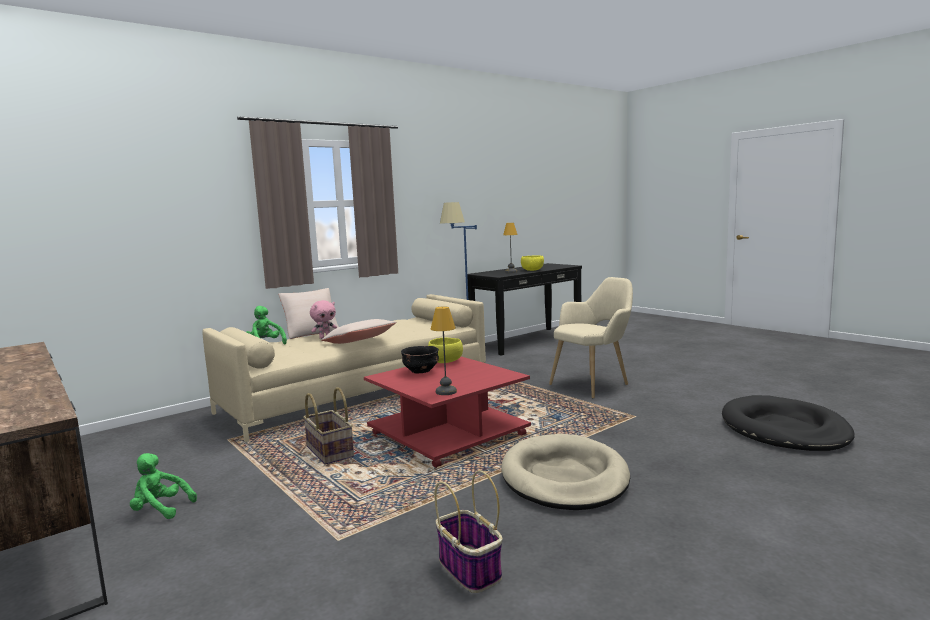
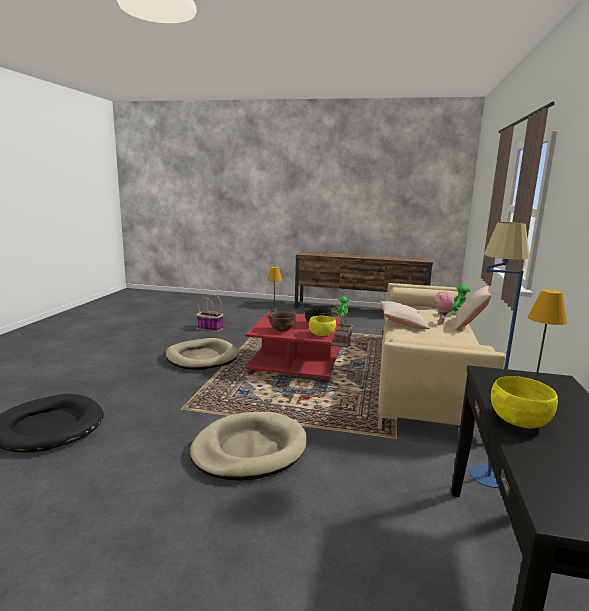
camera: 140 degrees right, 5 degrees up
beige armchair [549,277,633,399] -> beige dog bed [190,412,307,481]
none -> brown bowl [269,311,296,331]

